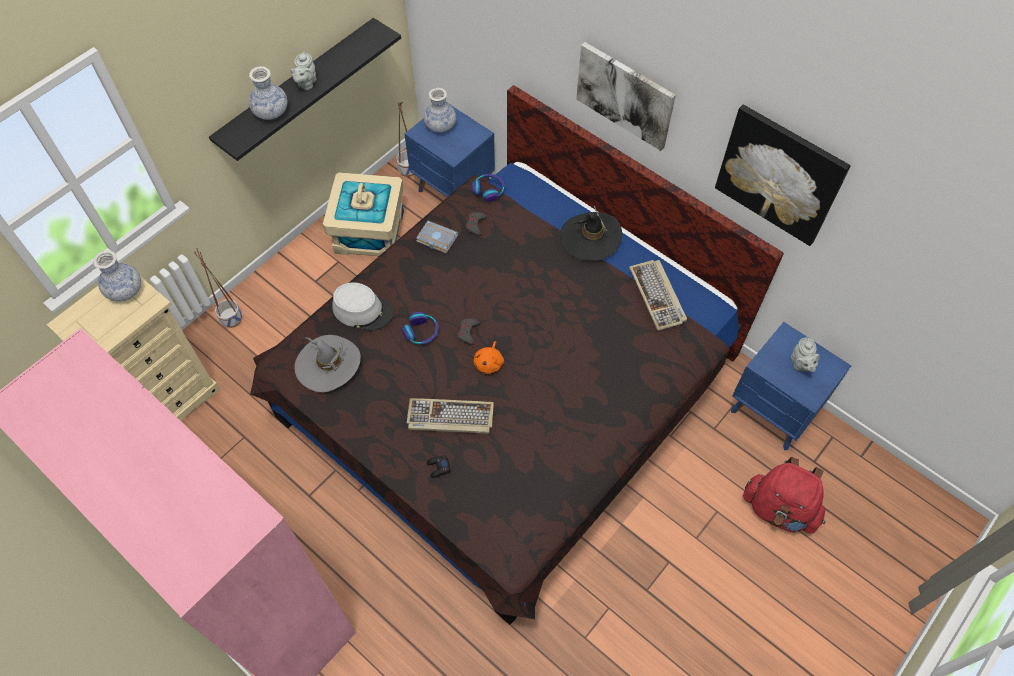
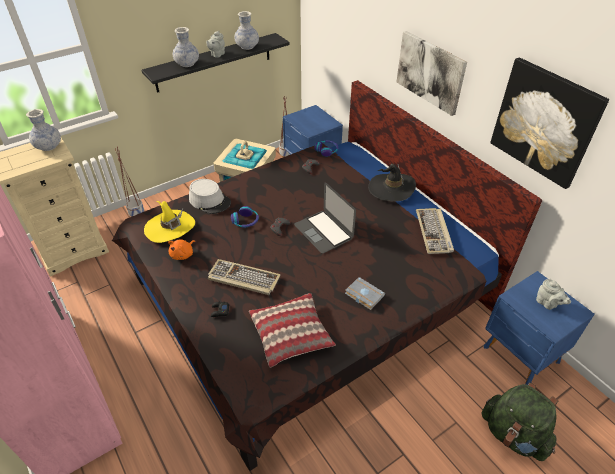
camera: 15 degrees right, 15 degrees down
grey hat [294,335,361,392] -> yellow hat [144,201,195,243]
grey book [416,221,458,254] -> grey book moved to [345,277,385,310]
vase [424,88,456,133] -> vase moved to [234,11,259,50]
orange plush toy [474,341,504,374] -> orange plush toy moved to [168,239,195,260]
red backpack [743,457,825,534] -> green backpack [482,382,558,461]
grey teapot [791,338,820,372] -> grey teapot turned 45 degrees counterclockwise [536,279,571,310]
none -> pillow [249,293,336,368]
none -> laptop [294,182,356,253]

